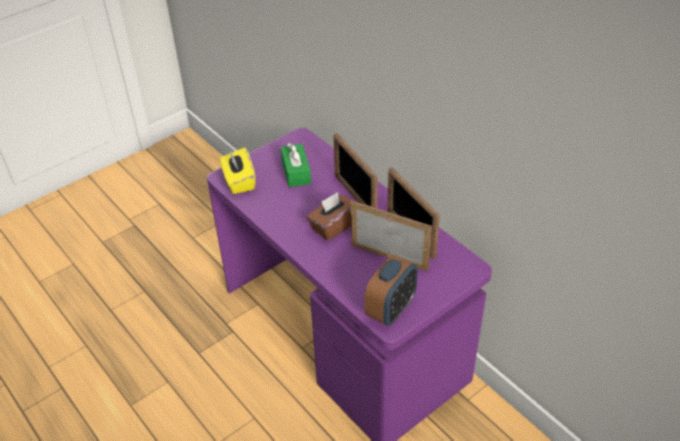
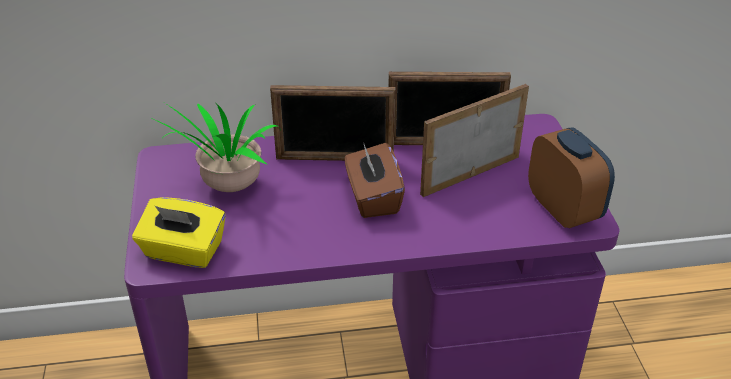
camera: 60 degrees left, 5 degrees down
green tissue box [281,143,311,187] -> potted plant [154,102,281,192]

